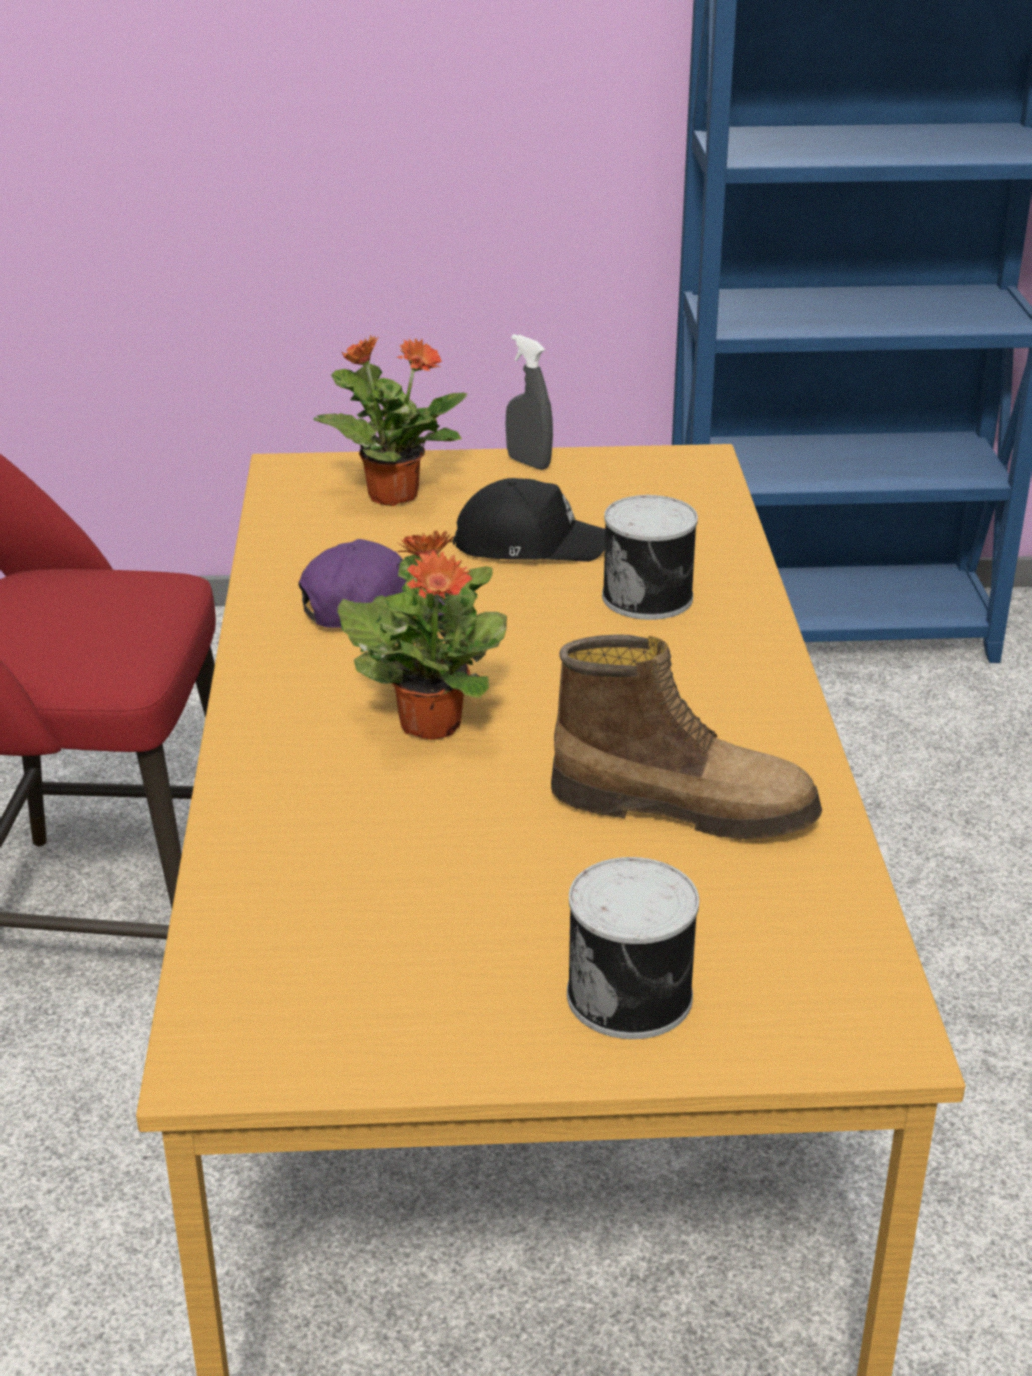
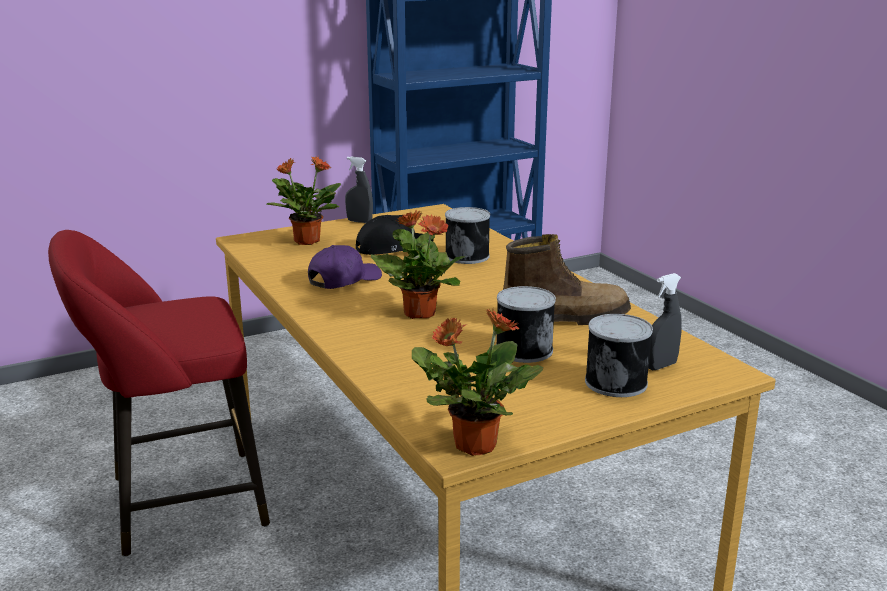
camera: 25 degrees left, 10 degrees down
none -> potted plant [412,309,544,456]
none -> can [496,286,556,363]
none -> grey spray bottle [648,273,682,370]

